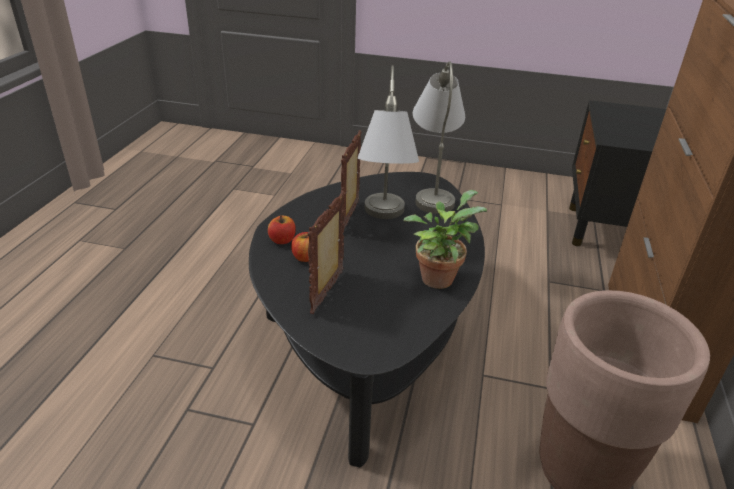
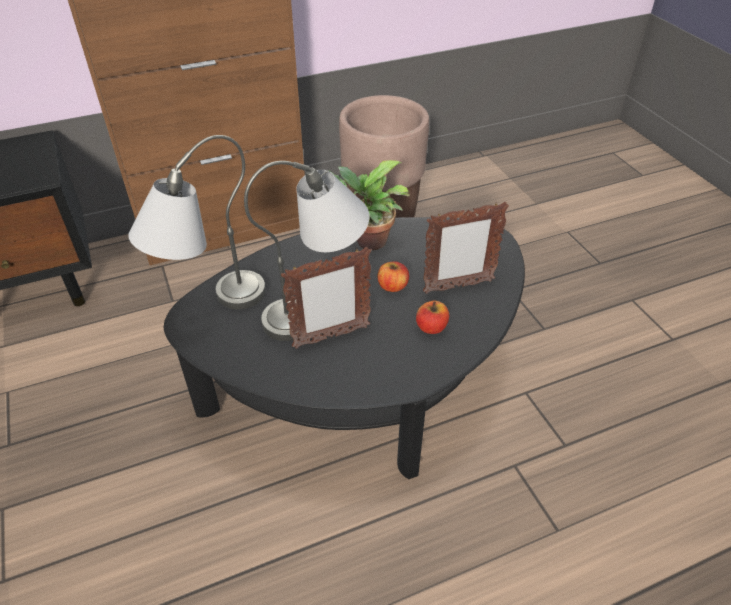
camera: 125 degrees left, 10 degrees up
apple [268,215,296,244] -> apple moved to [377,261,409,292]

